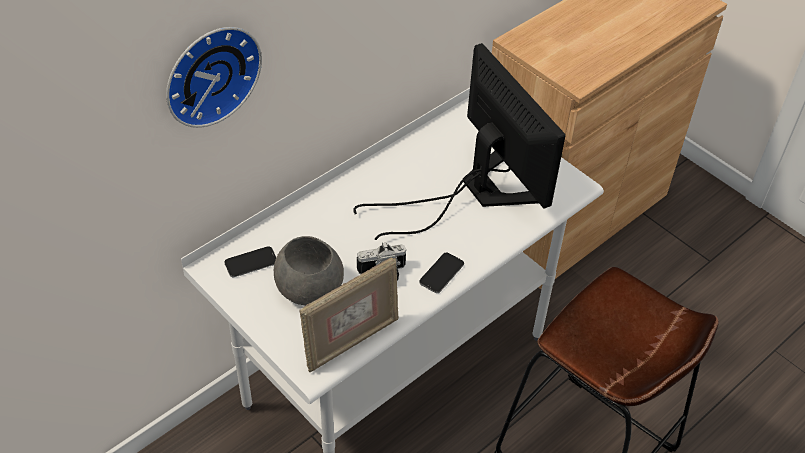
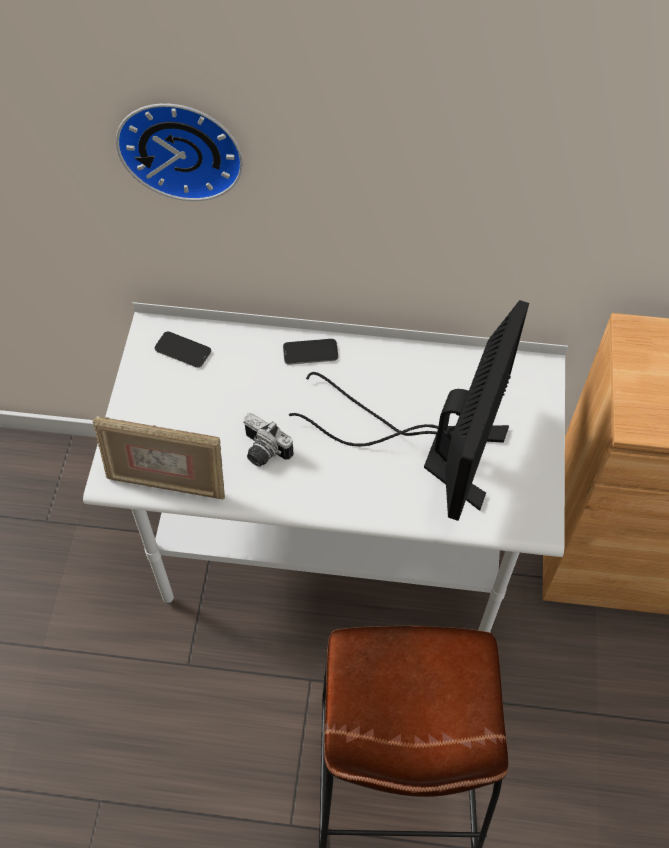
camera: 50 degrees right, 10 degrees up
grey bowl [274,236,344,305] -> none
phone [419,253,464,293] -> phone moved to [283,339,338,365]

